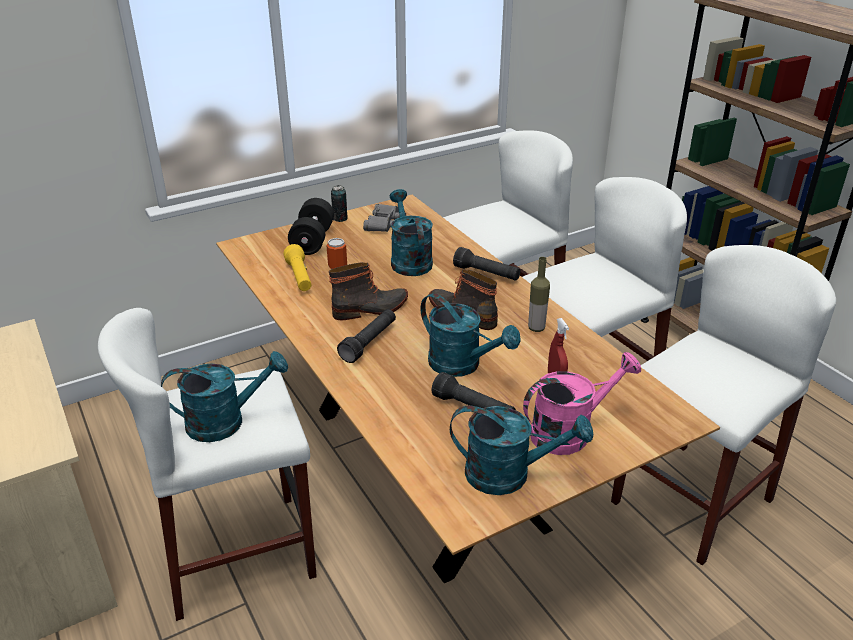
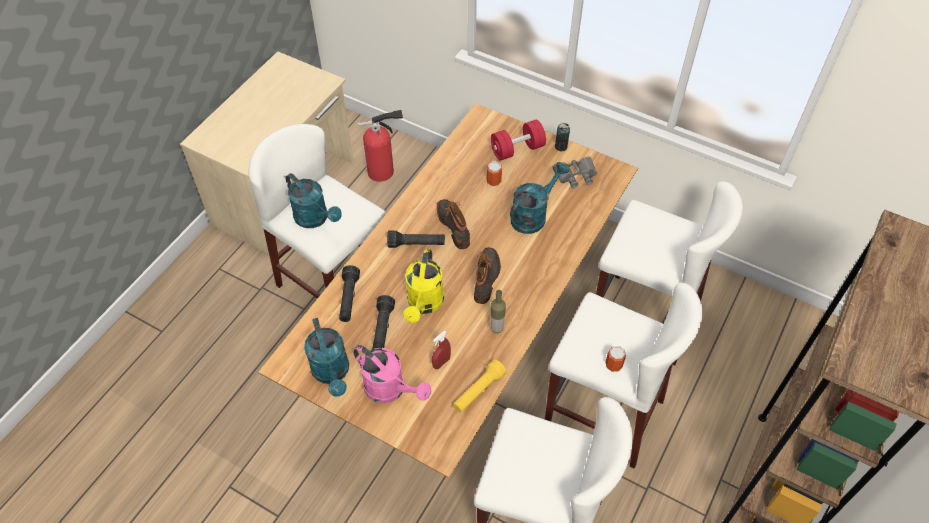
camera: 60 degrees right, 20 degrees up
yellow flashlight [283,244,311,291] -> yellow flashlight moved to [453,360,507,412]
black dumbbell [288,198,334,255] -> red dumbbell [491,120,546,161]
boot [329,262,408,320] -> boot turned 150 degrees counterclockwise [437,199,470,249]
turquoise watering can [421,293,521,377] -> yellow watering can [403,249,444,323]
black flashlight [453,247,521,281] -> black flashlight moved to [339,265,360,322]
none -> fire extinguisher [358,110,403,182]
none -> can [606,346,626,372]

